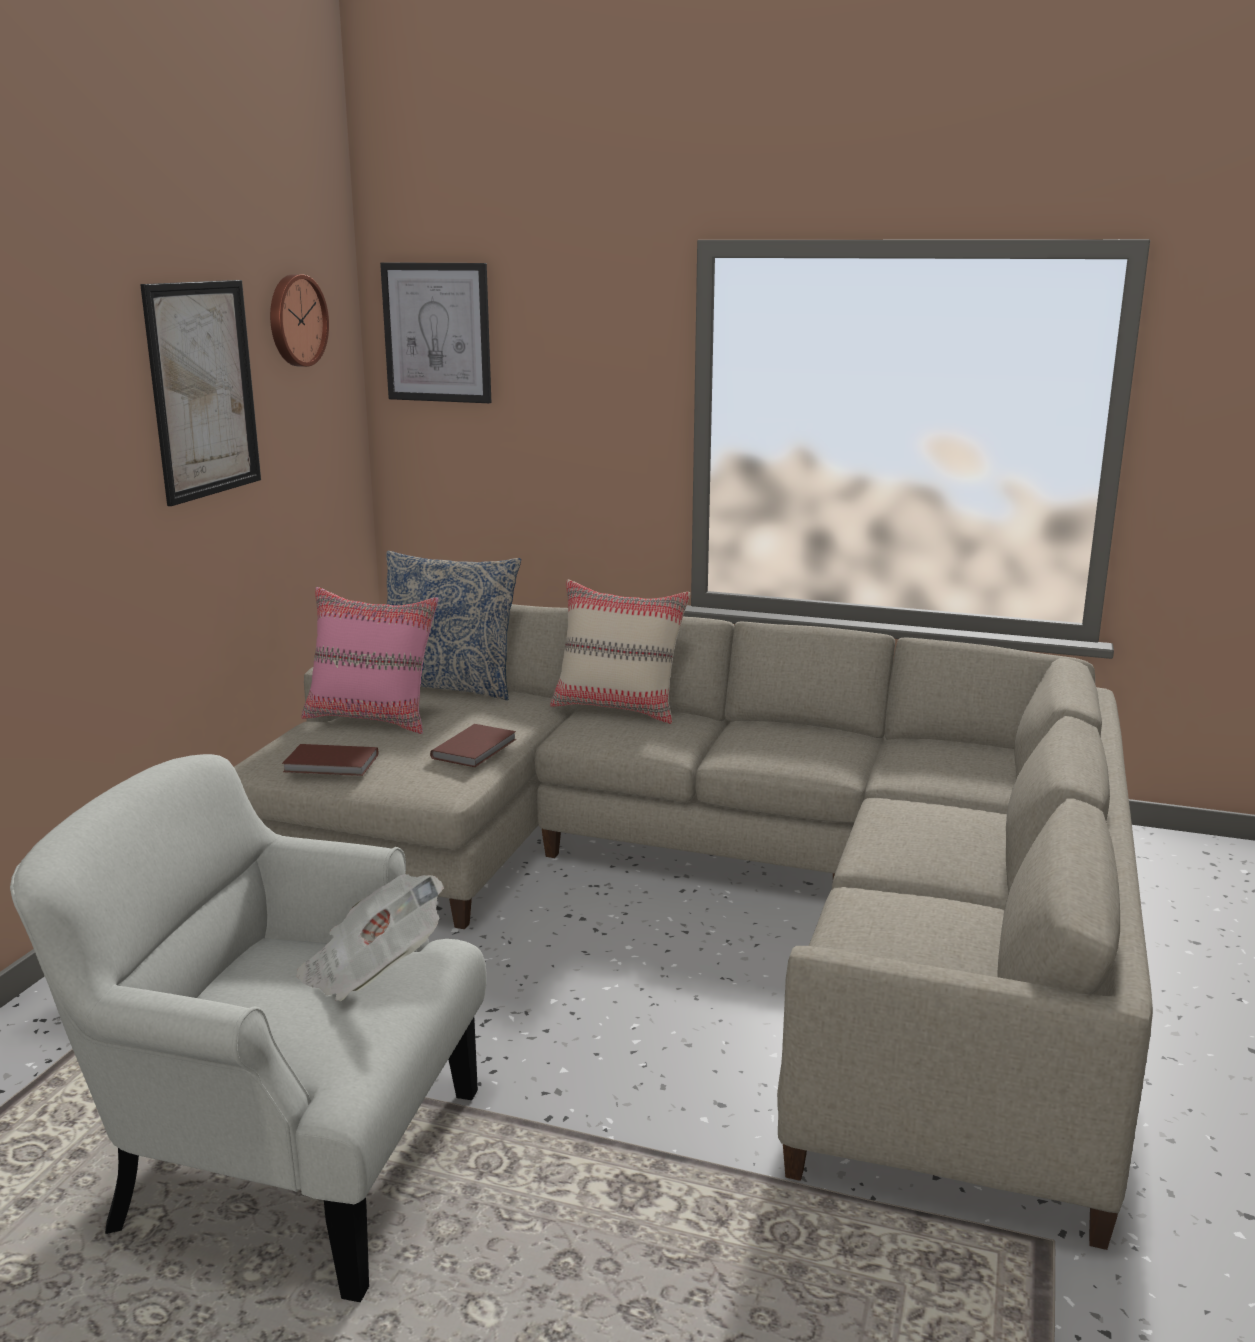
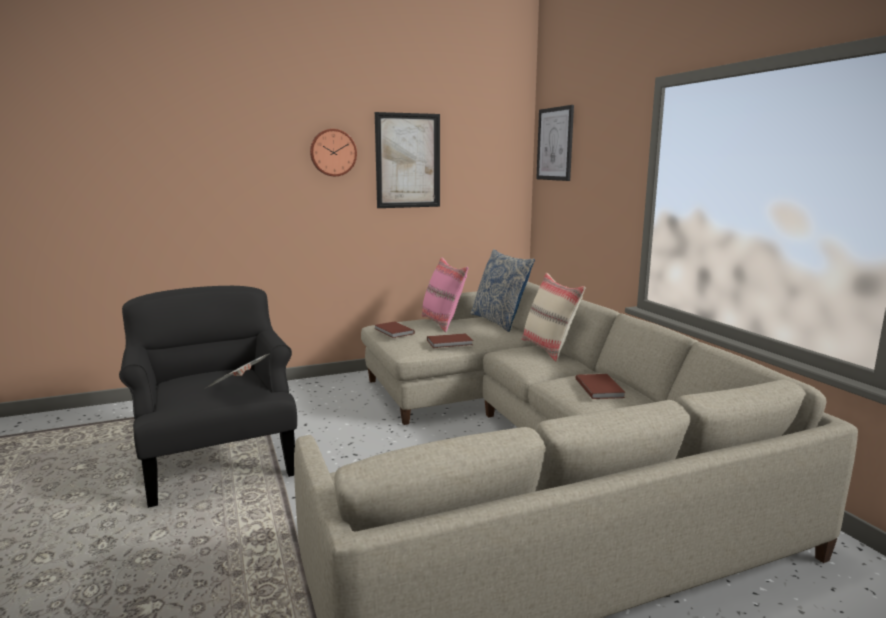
camera: 50 degrees right, 5 degrees down
white armchair [10,754,487,1302] -> black armchair [119,286,297,508]
wall clock [270,274,329,367] -> wall clock moved to [310,129,357,176]
none -> brown book [576,374,625,399]

